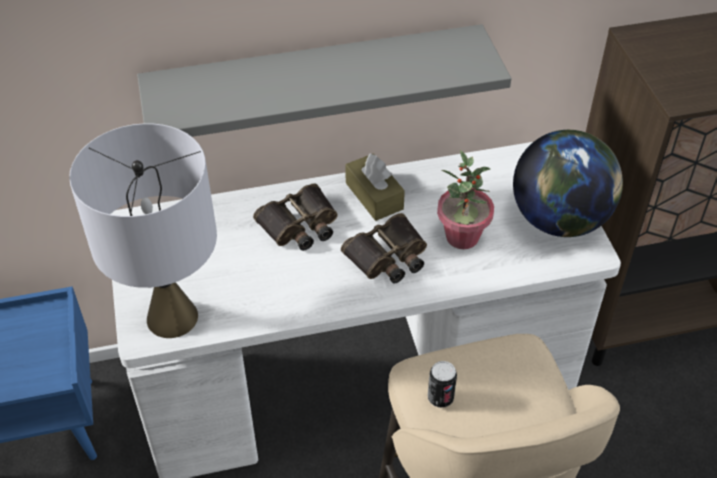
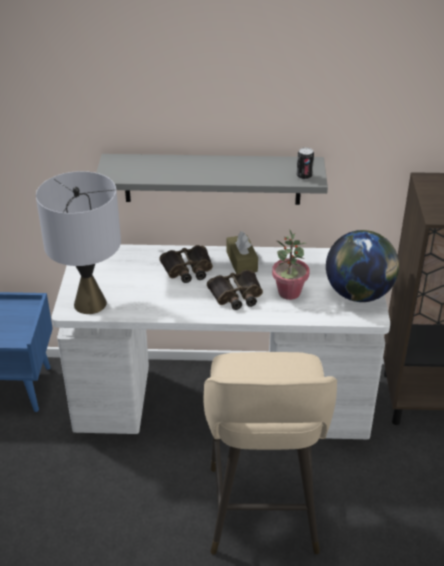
camera: 15 degrees right, 10 degrees down
can [428,361,457,408] -> can moved to [296,147,314,180]

